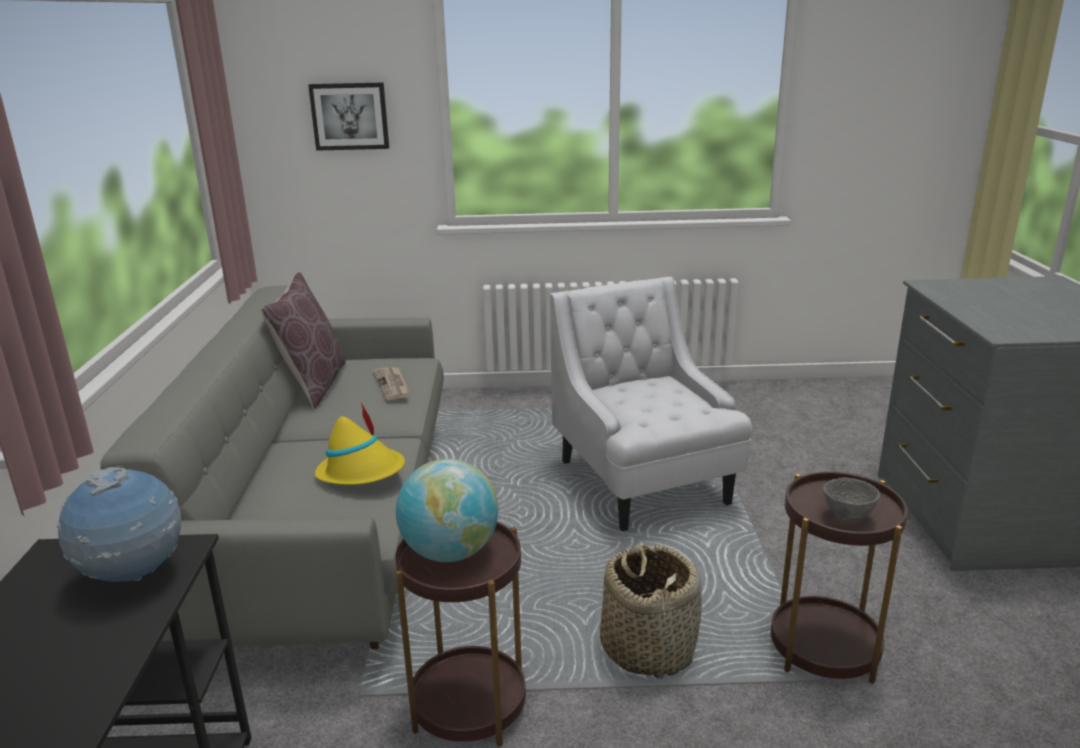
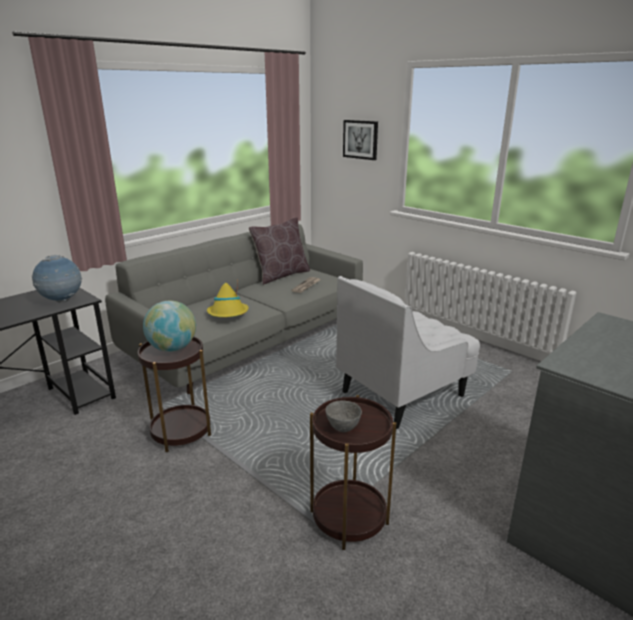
camera: 45 degrees right, 0 degrees up
white armchair [550,277,753,531] -> white armchair turned 150 degrees counterclockwise [336,276,480,429]
basket [600,543,702,679] -> none

